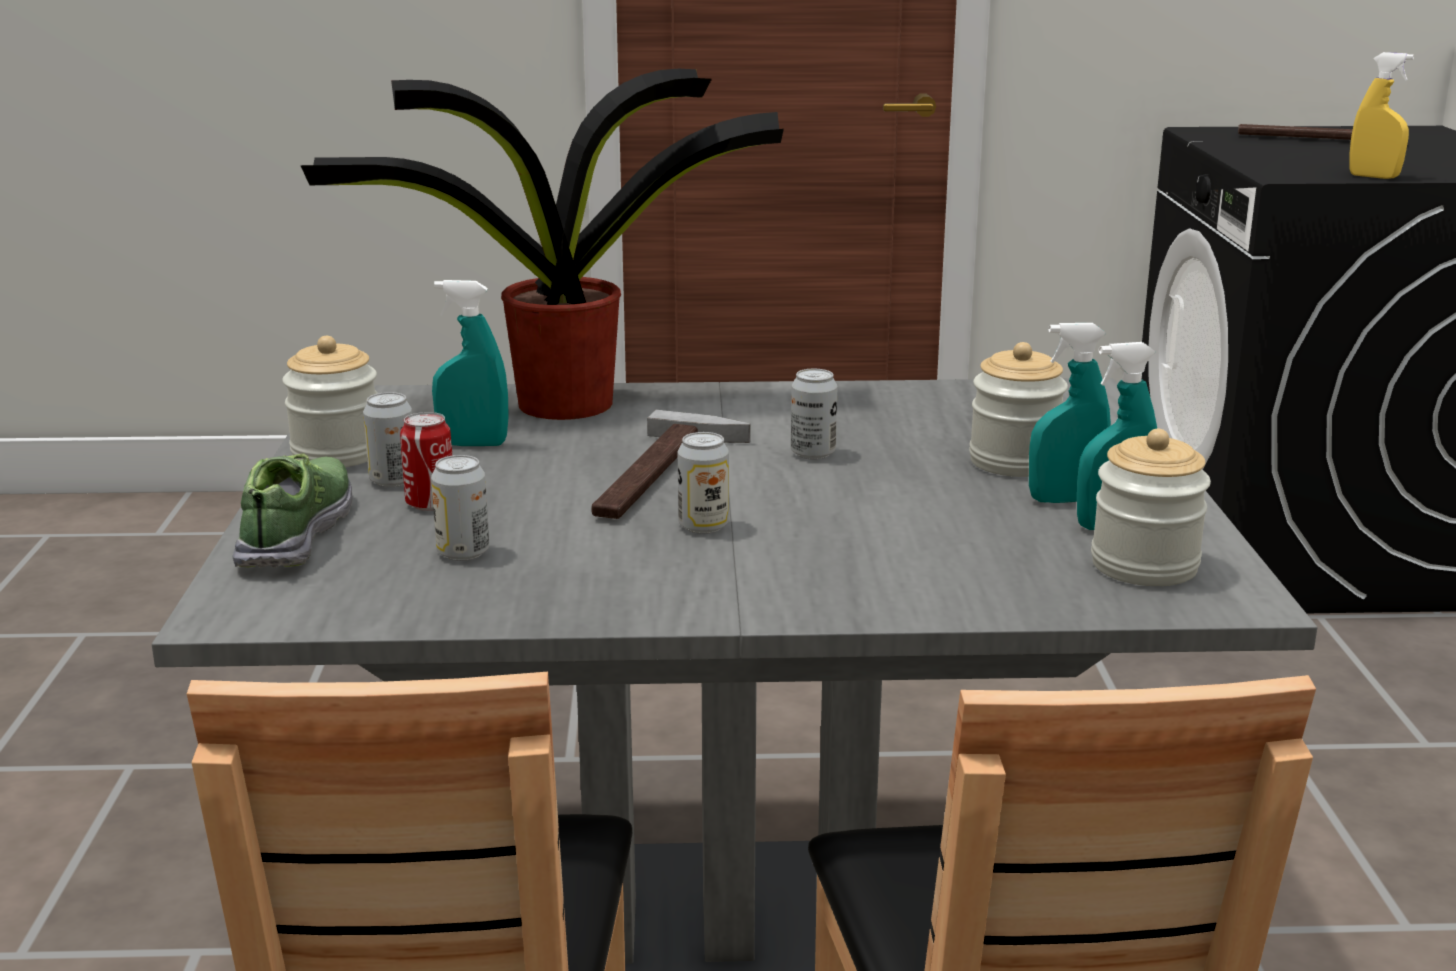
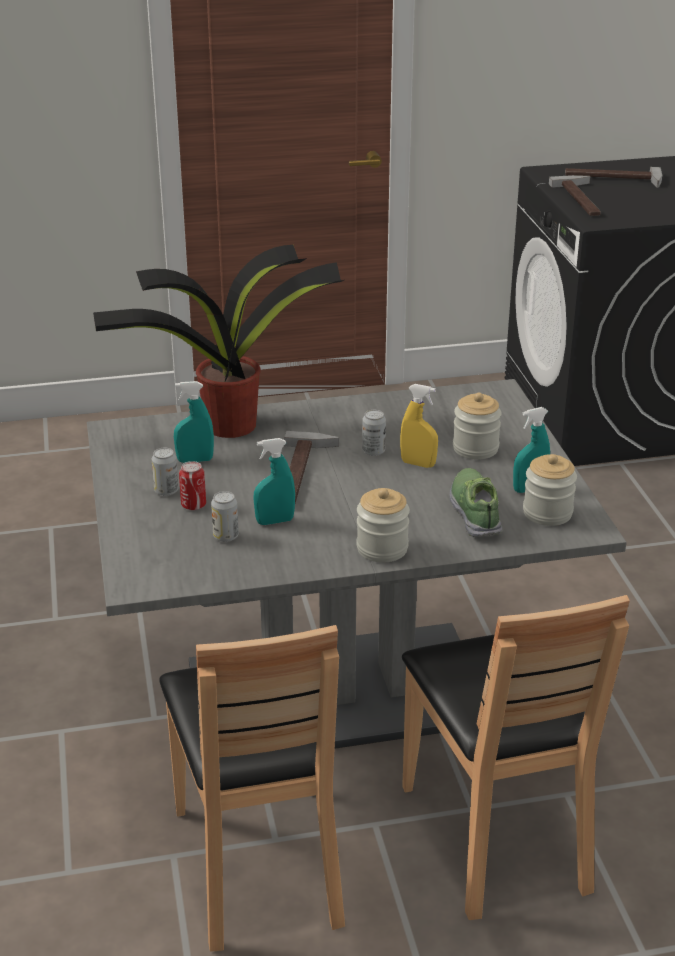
camera: 10 degrees left, 10 degrees up
shoe [232,453,353,568] -> shoe moved to [450,468,503,537]
jar [282,336,378,467] -> jar moved to [356,488,410,563]
can [678,432,729,534] -> none
turquoise spray bottle [1029,323,1111,503] -> turquoise spray bottle moved to [253,438,295,525]
yellow spray bottle [1349,52,1414,179] -> yellow spray bottle moved to [400,384,438,468]
none -> hammer [549,175,601,216]

